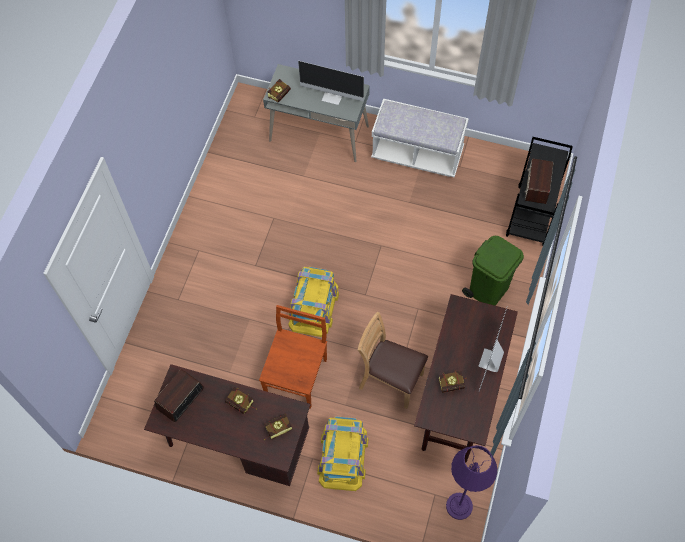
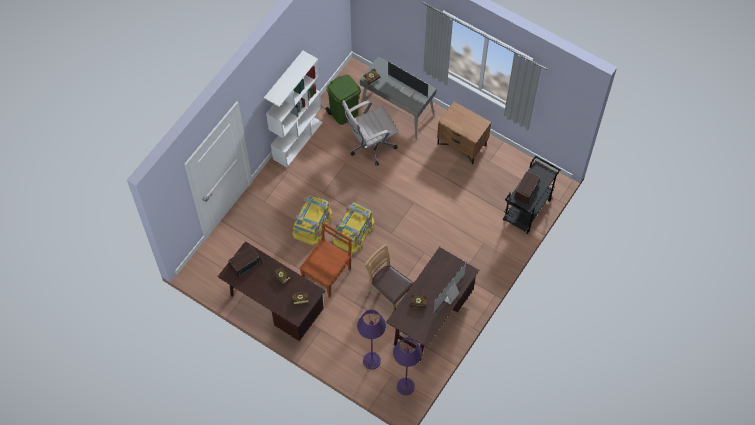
camera: 15 degrees right, 0 degrees up
yellow storage box [317,416,368,491] -> yellow storage box moved to [292,195,332,246]
white bench [371,98,469,178] -> brown nightstand [437,102,491,164]
green trash can [462,236,524,306] -> green trash can moved to [326,75,361,125]
none -> white bookcase [264,51,323,167]
none -> white office chair [342,100,398,166]
none -> purple floor lamp [357,310,386,369]

